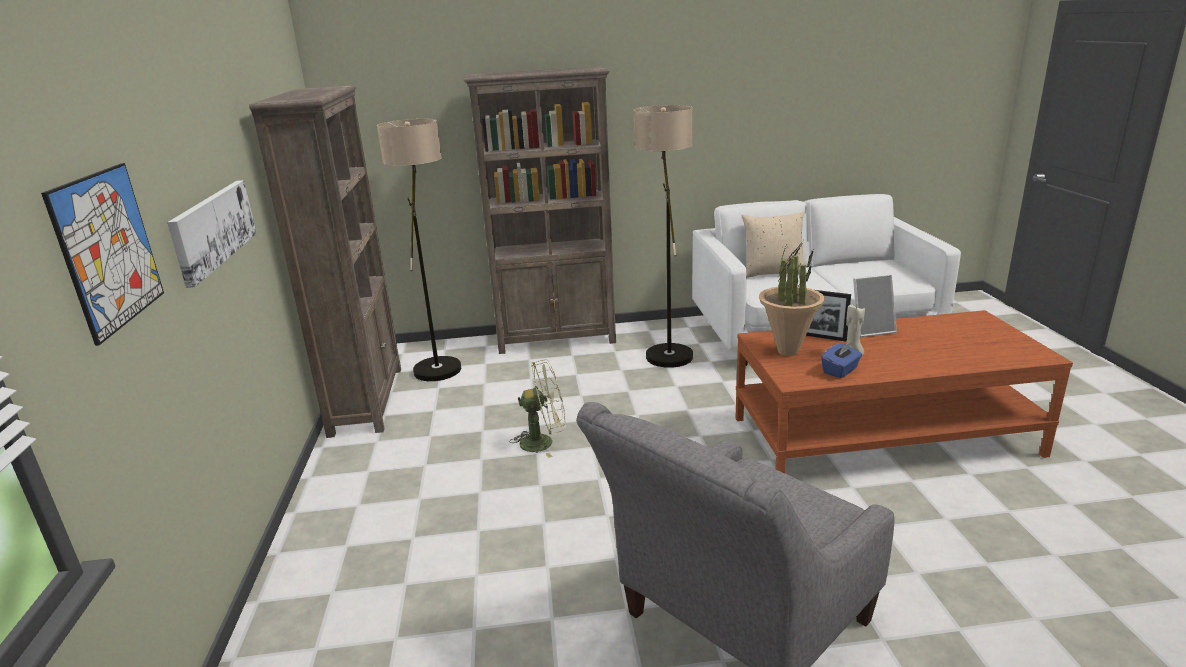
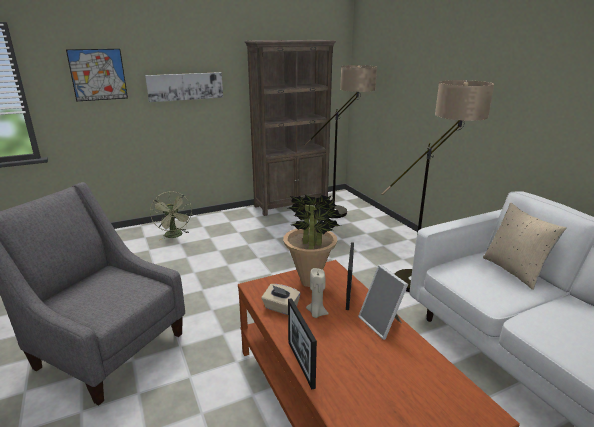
camera: 70 degrees right, 0 degrees up
brown bookcase [464,66,616,354] -> none
green fan [510,359,565,458] -> green fan moved to [150,191,192,240]
blue tissue box [821,342,862,378] -> beige tissue box [261,284,300,315]
none -> picture frame [288,298,317,389]

